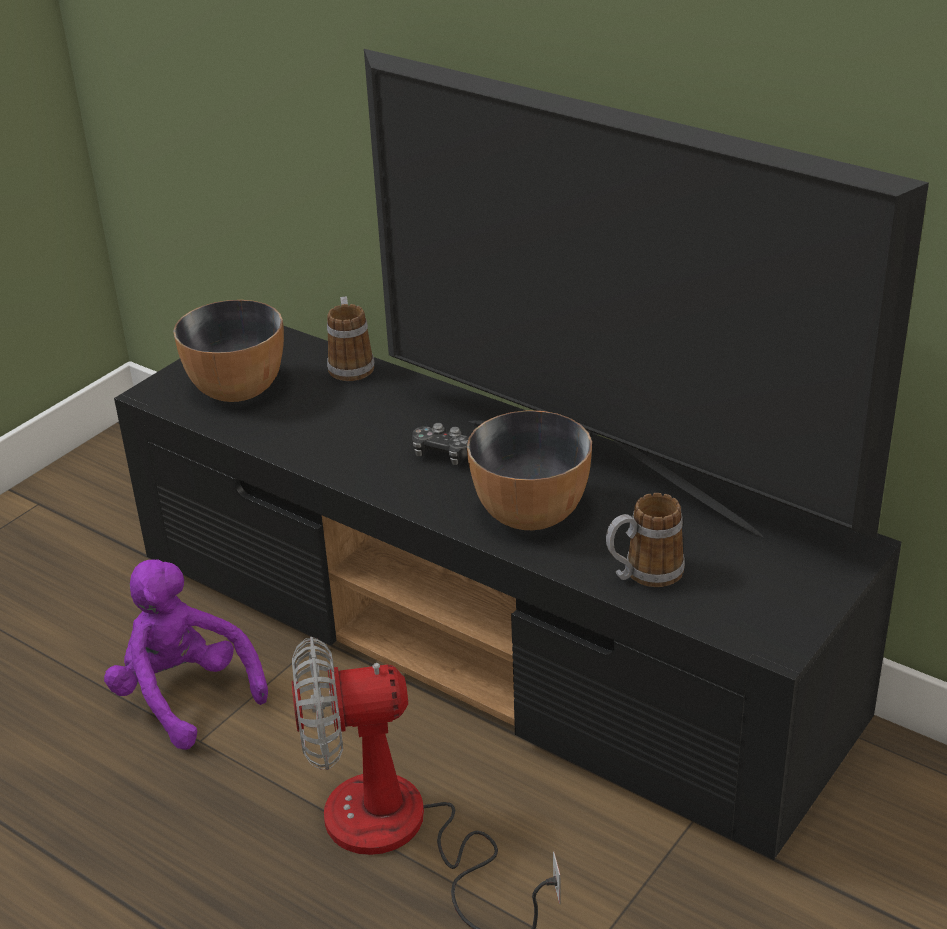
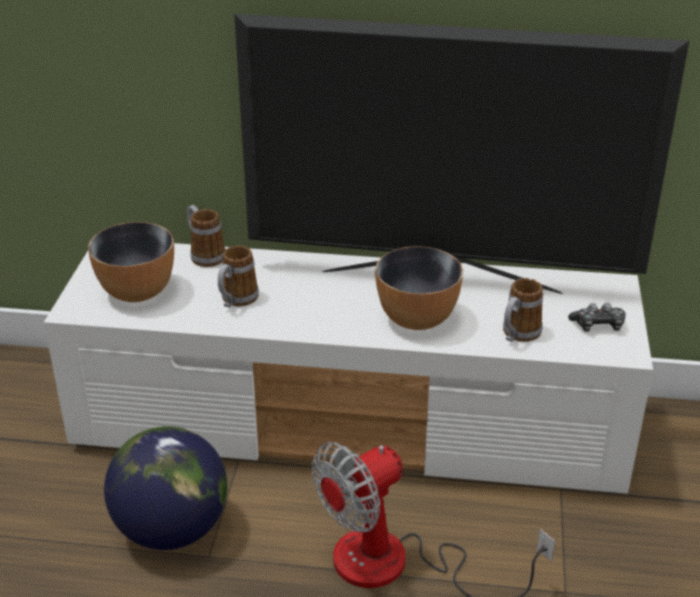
camera: 30 degrees left, 0 degrees up
purple plush toy [104,559,268,750] -> globe [104,426,227,550]
black tv stand [114,325,901,860] -> white tv stand [44,243,653,494]
game controller [412,423,469,465] -> game controller moved to [568,303,626,332]
none -> mug [218,245,259,308]

